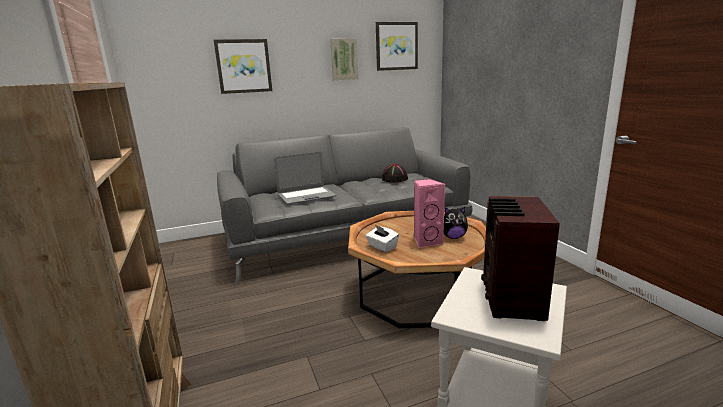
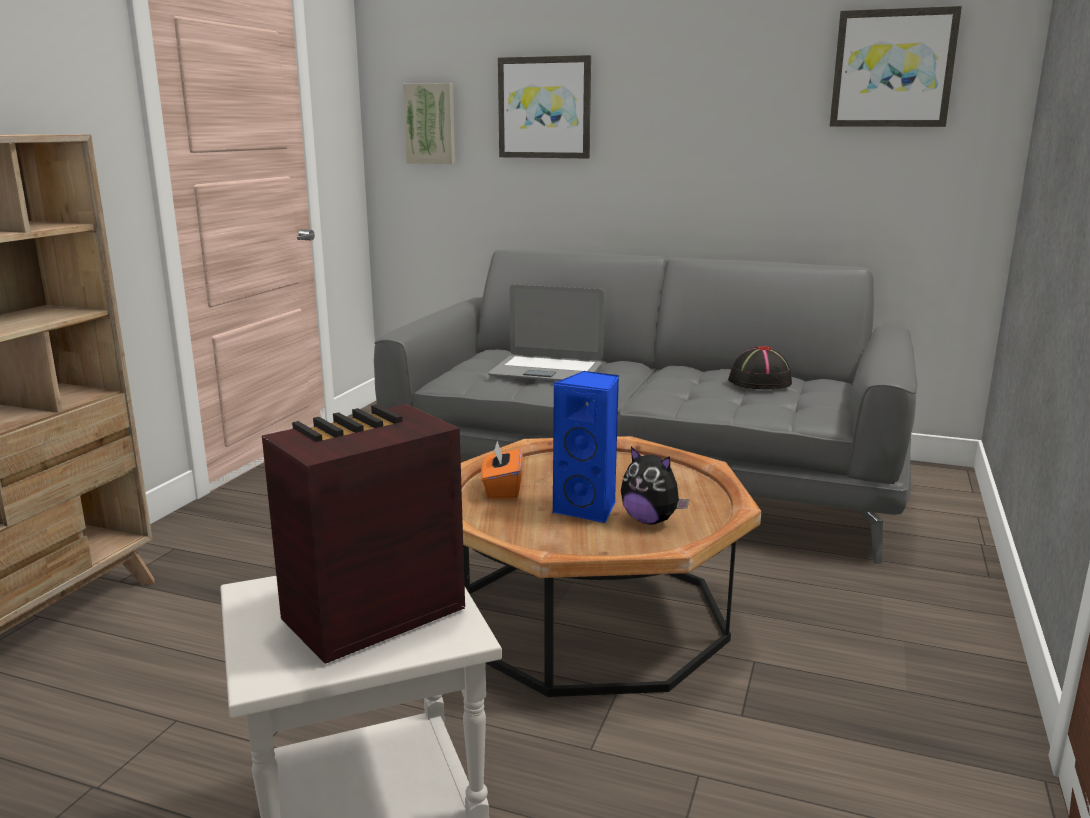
camera: 40 degrees right, 0 degrees up
picture [330,38,358,80] -> picture moved to [403,83,455,164]
white tissue box [366,225,399,252] -> orange tissue box [481,441,523,499]
pink speaker [414,179,445,248] -> blue speaker [552,371,619,524]

